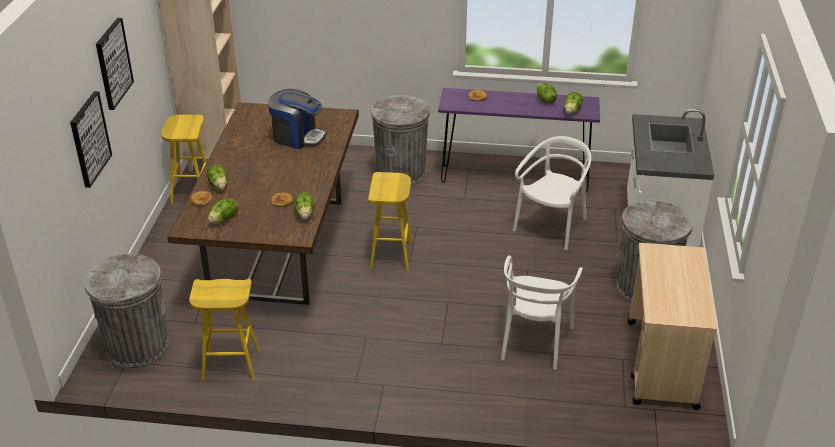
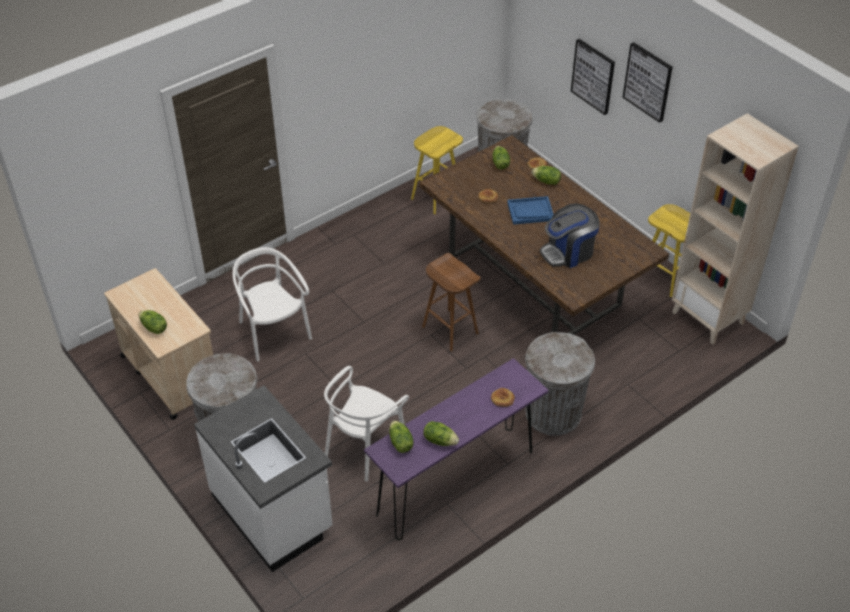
camera: 135 degrees right, 10 degrees up
lettuce [294,192,314,219] -> lettuce moved to [139,310,167,334]
yellow stool [368,172,412,270] -> brown stool [422,253,481,351]
white chair [513,136,591,250] -> white chair turned 45 degrees clockwise [324,366,409,482]
none -> blue tray [507,196,554,225]

